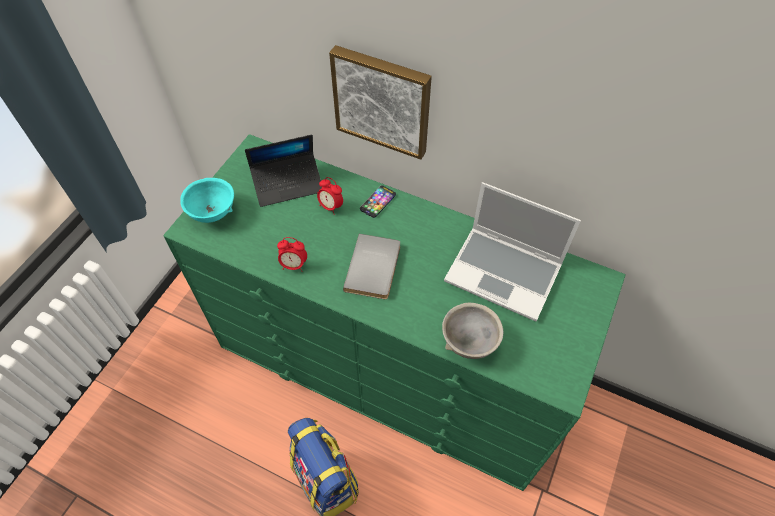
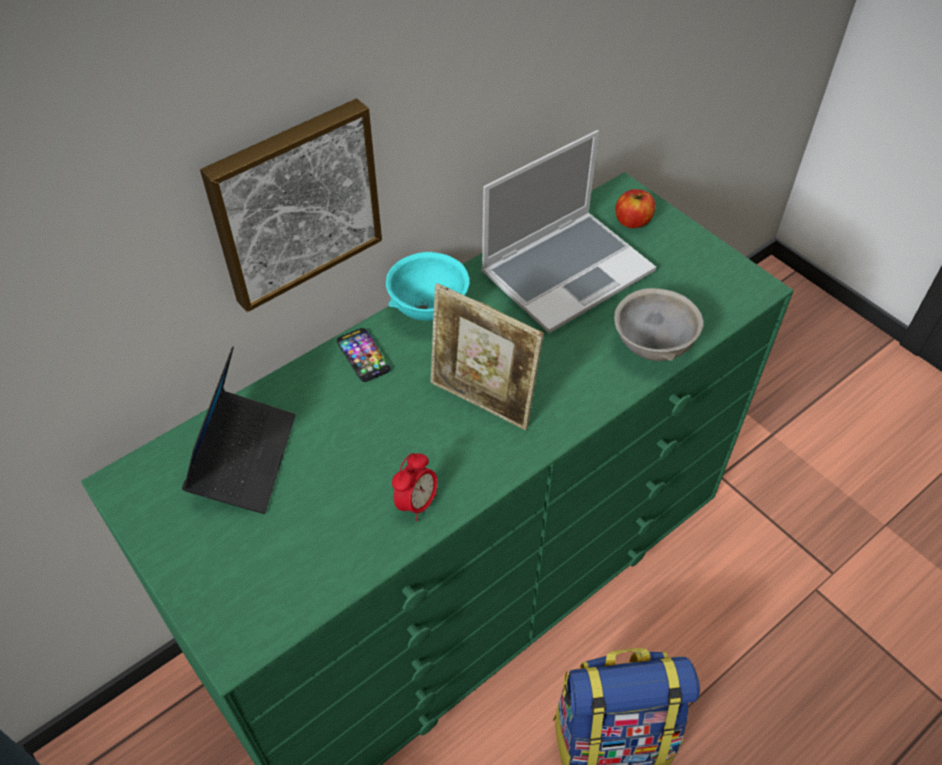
camera: 65 degrees left, 5 degrees down
turquoise bowl [180,178,234,223] -> turquoise bowl moved to [386,252,470,321]
alarm clock [317,177,343,215] -> none
grey book [343,234,400,299] -> picture frame [431,283,544,430]
none -> apple [616,189,655,228]

